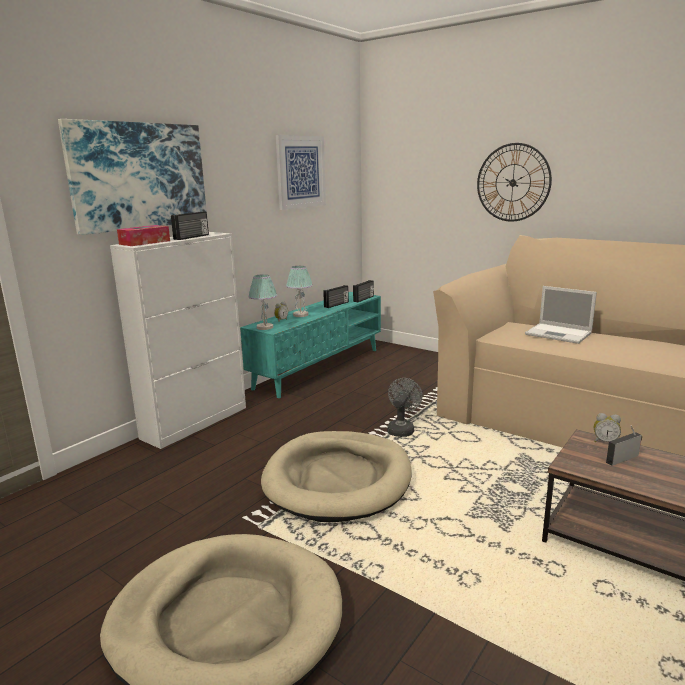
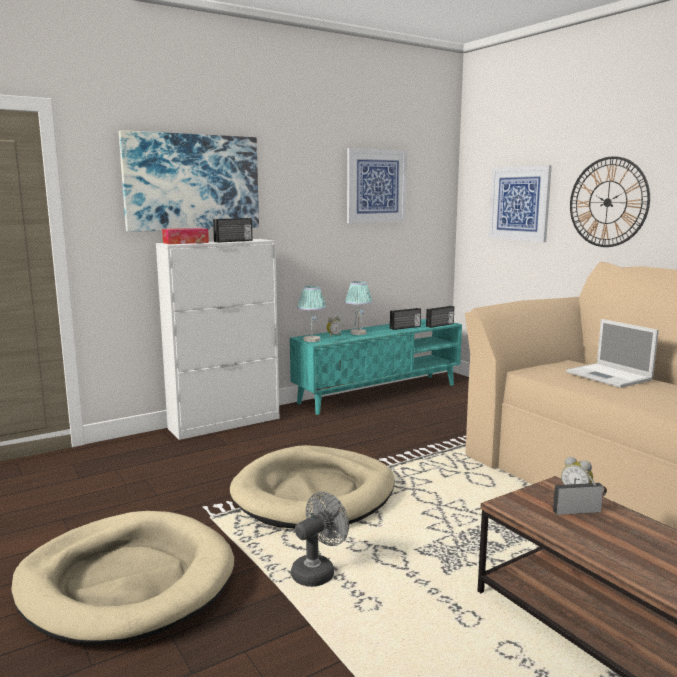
camera: 20 degrees right, 5 degrees down
grey fan [387,378,423,437] -> grey fan moved to [291,492,349,587]
none -> picture [488,165,552,242]

